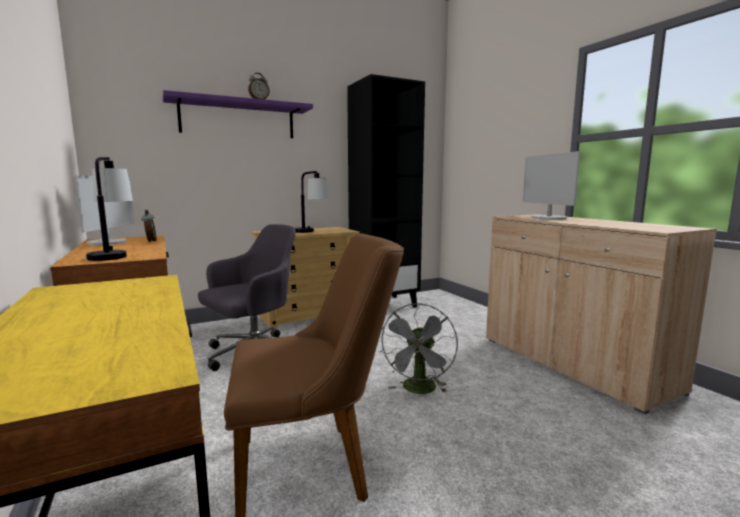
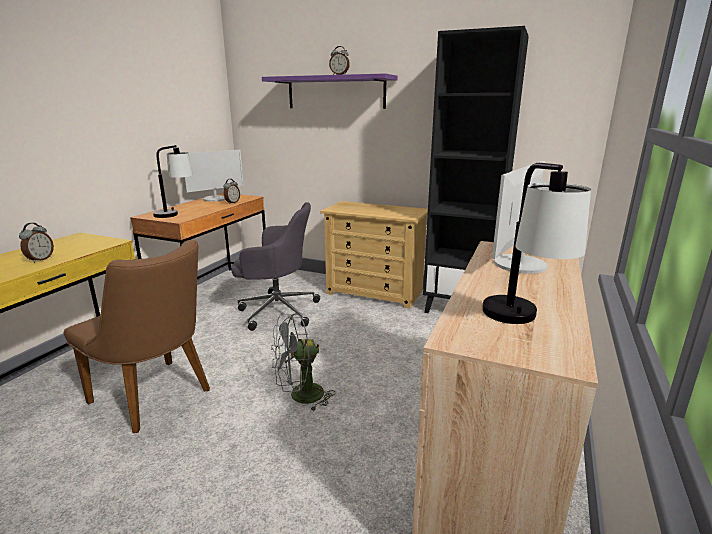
camera: 50 degrees right, 10 degrees up
table lamp [295,171,329,233] -> table lamp moved to [482,163,591,324]
none -> alarm clock [19,223,54,263]

